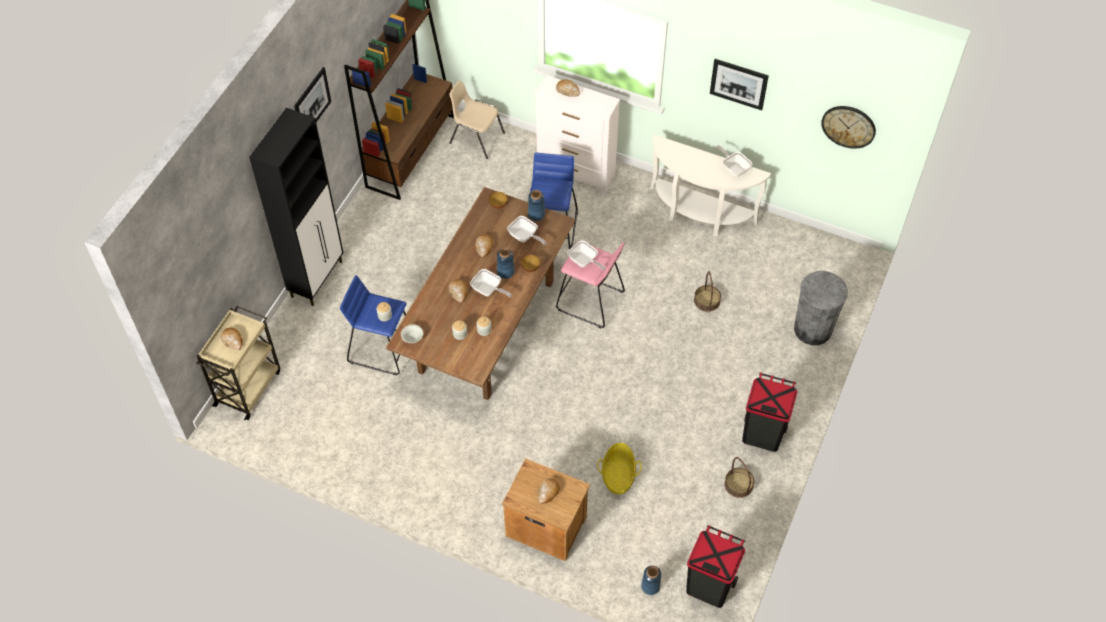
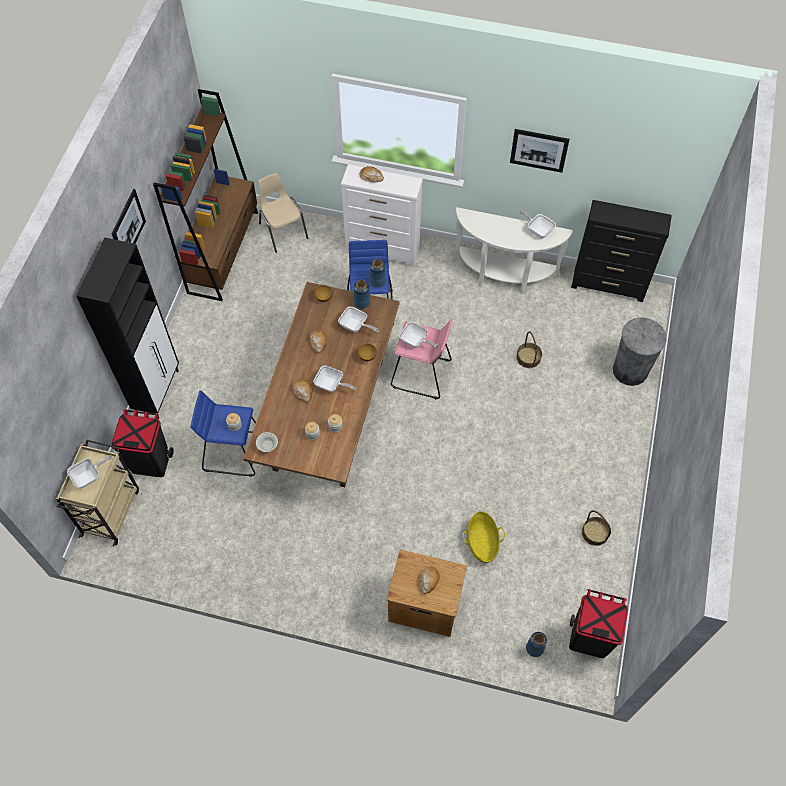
camera: 10 degrees left, 5 degrees up
bread [221,328,243,350] -> frying pan [67,455,113,488]
beige chair [449,80,505,159] -> beige chair turned 45 degrees clockwise [258,173,308,253]
blue vase [497,248,515,279] -> blue vase moved to [370,259,386,288]
black trash can [742,372,797,452] -> black trash can moved to [111,409,174,477]
wall clock [821,106,876,149] -> none
none -> black dresser [571,200,672,302]

